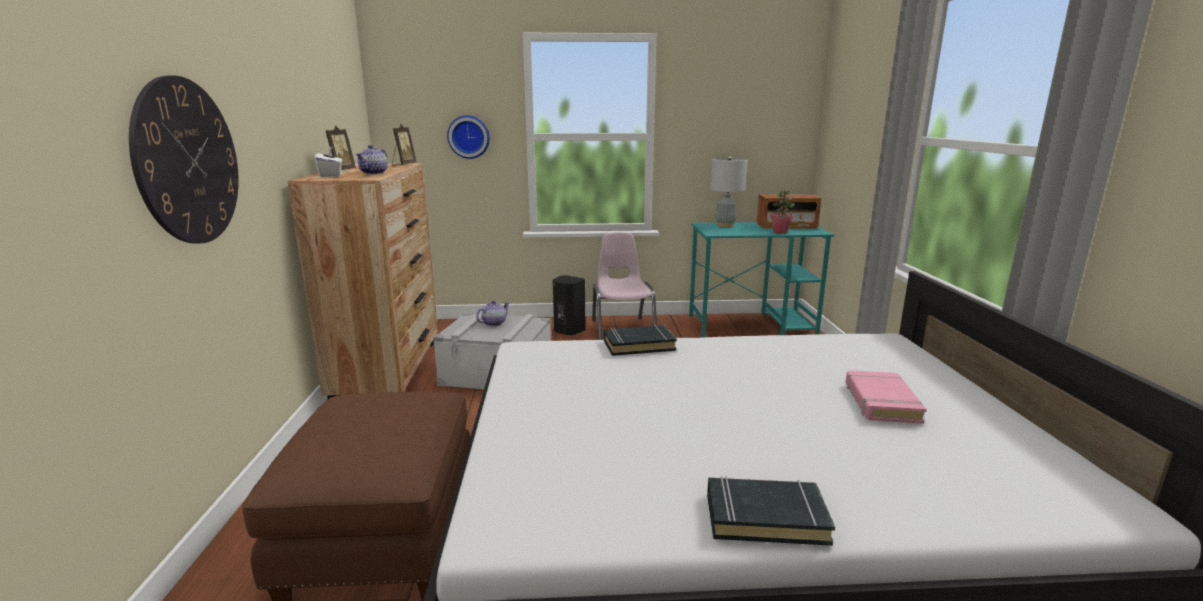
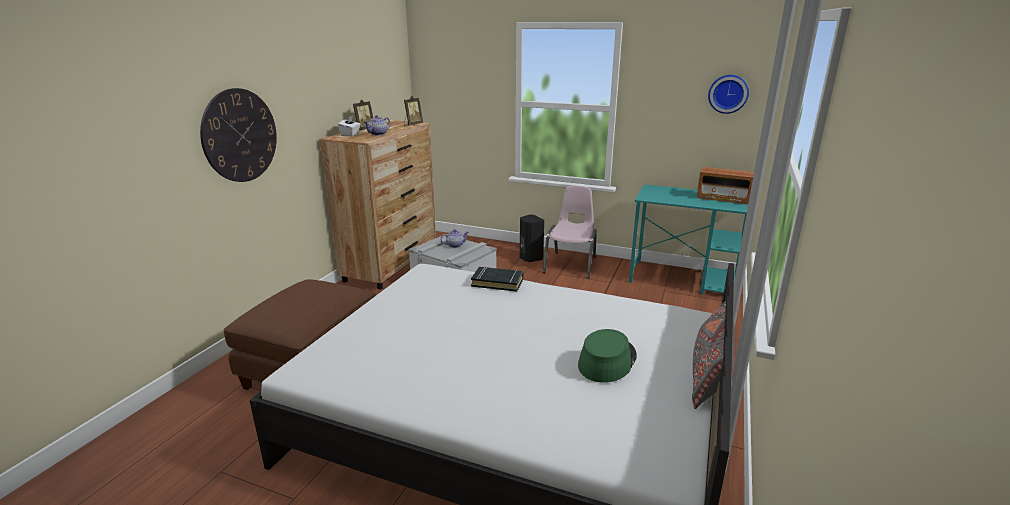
camera: 25 degrees right, 5 degrees up
wall clock [447,115,490,159] -> wall clock moved to [708,75,749,114]
black book [707,476,835,546] -> none
grey table lamp [710,156,747,227] -> none
potted plant [770,190,795,234] -> none
pink book [845,370,927,424] -> green hat [578,329,637,383]
none -> grey pillow [692,301,735,409]

